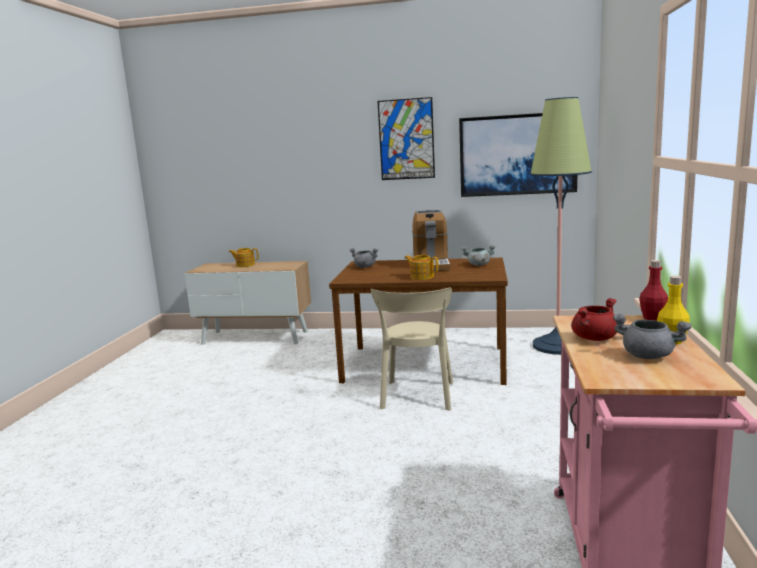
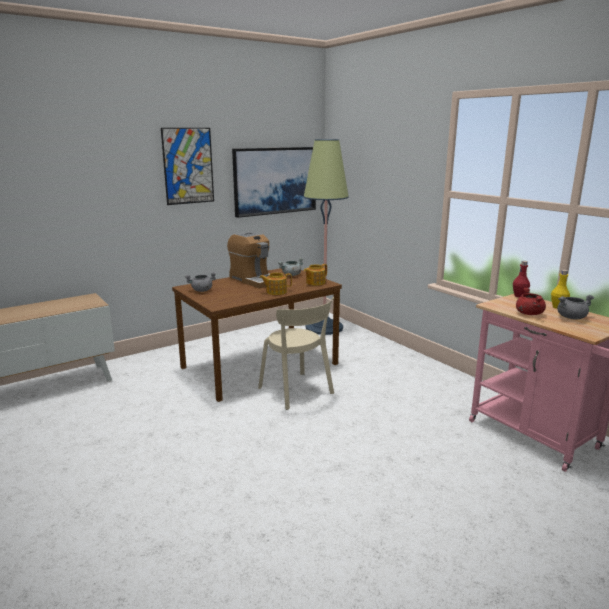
camera: 45 degrees left, 5 degrees up
teapot [229,248,259,267] -> teapot moved to [304,264,327,286]

